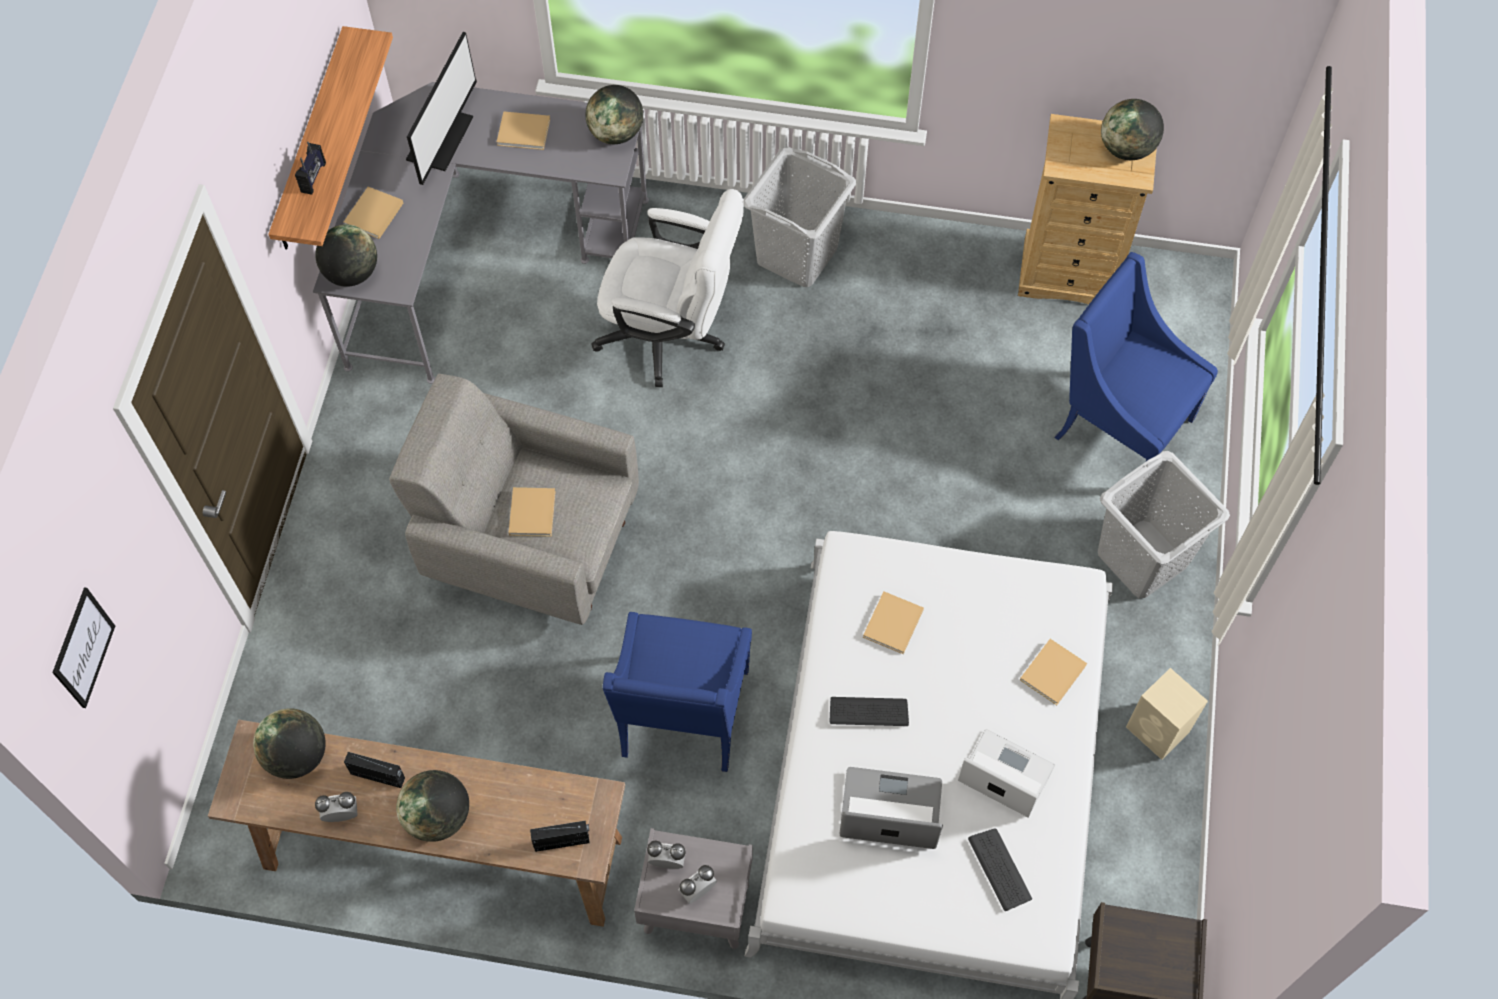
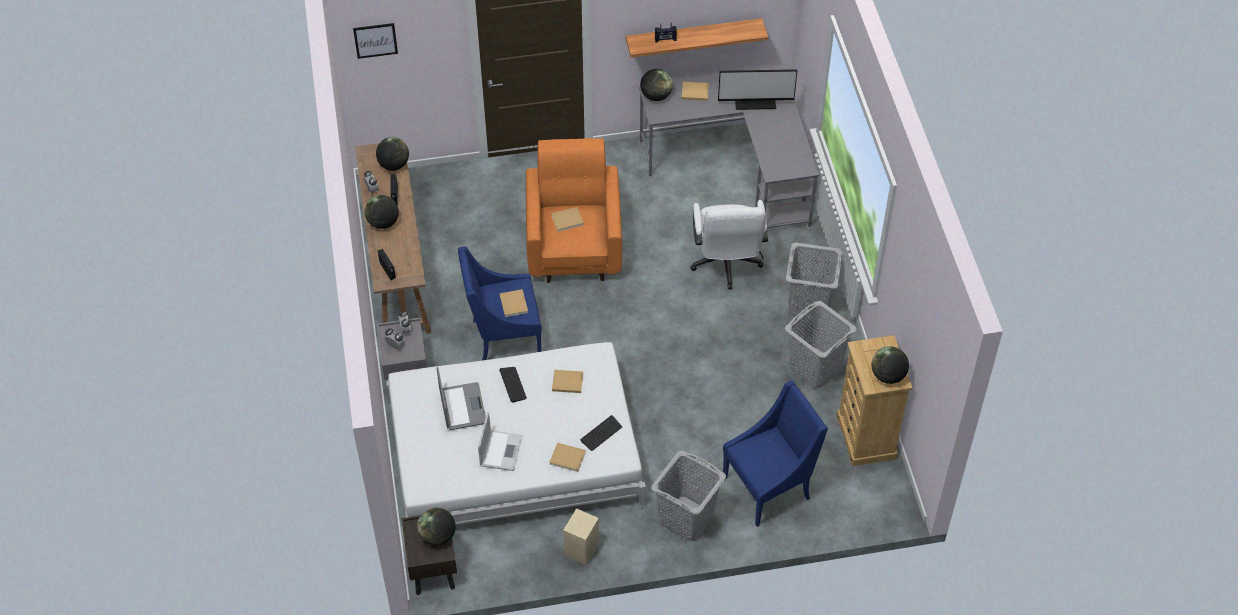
camera: 70 degrees right, 10 degrees down
grey armchair [389,374,639,625] -> orange armchair [526,138,622,283]
beige book [497,111,550,150] -> beige book moved to [500,289,528,317]
globe [585,85,643,144] -> globe moved to [417,508,456,546]
keyboard [968,829,1032,911] -> keyboard moved to [580,415,622,451]
blue armchair [1054,252,1218,461] -> blue armchair turned 45 degrees clockwise [723,380,828,527]
none -> grey laundry basket [785,301,857,388]

